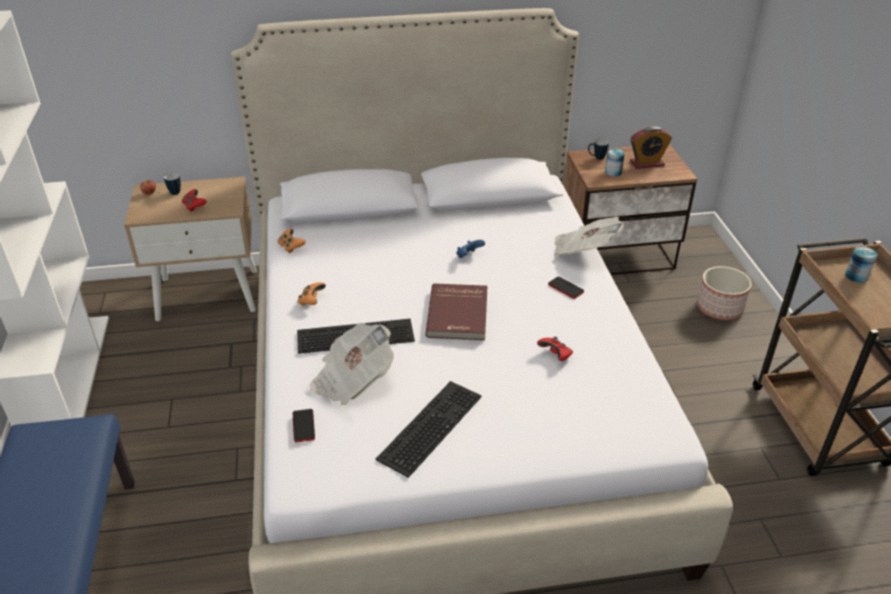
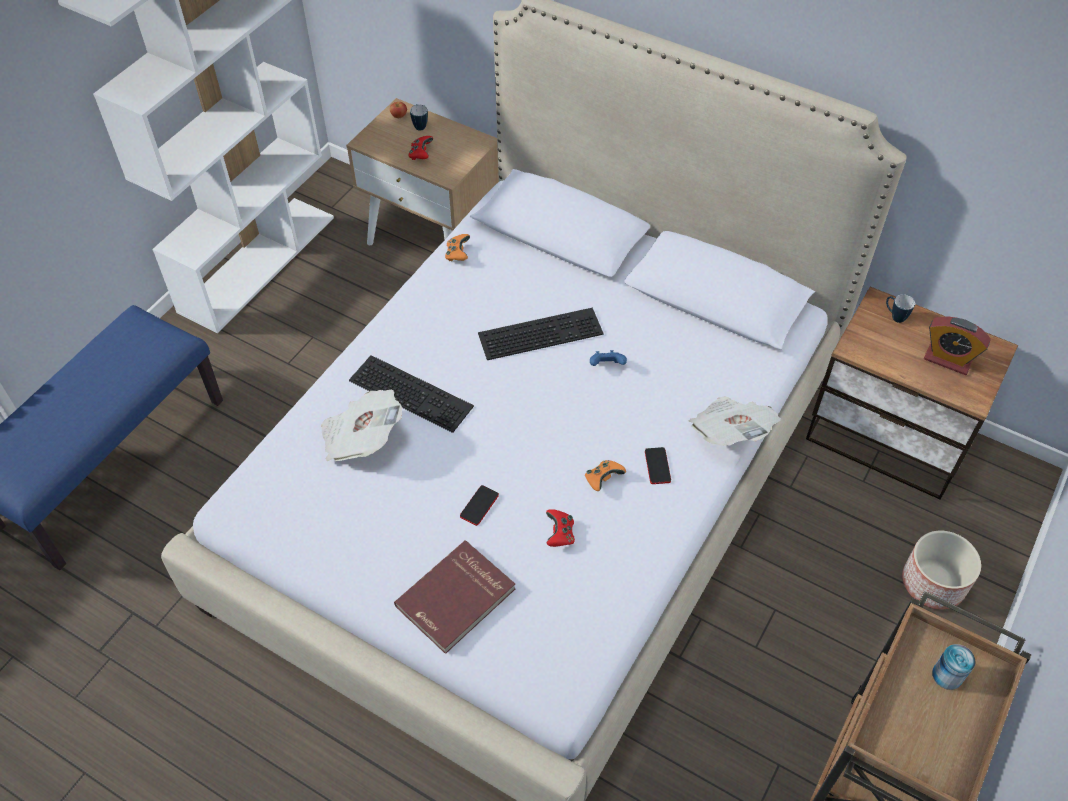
camera: 40 degrees right, 15 degrees up
phone [293,409,315,442] -> phone moved to [460,485,499,526]
orange game controller [298,282,326,306] -> orange game controller moved to [585,460,626,491]
keyboard [376,381,482,478] -> keyboard moved to [478,308,604,360]
red book [426,283,487,340] -> red book moved to [394,540,515,654]
can [605,148,625,177] -> none

